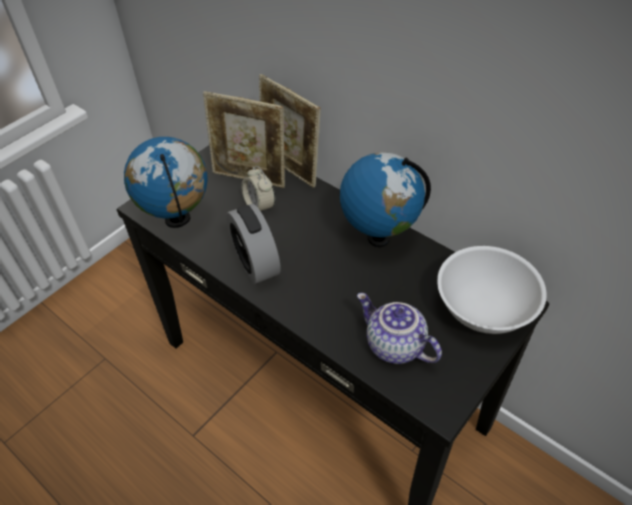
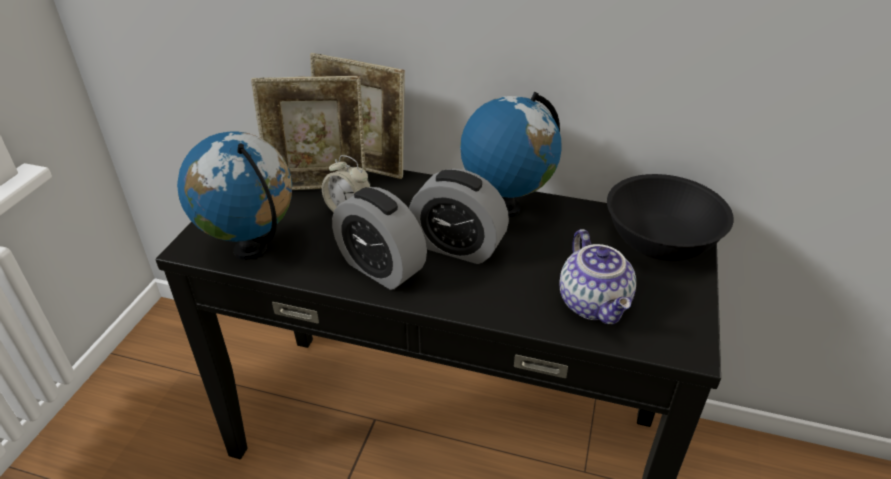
camera: 25 degrees left, 10 degrees down
teapot [357,293,442,364] -> teapot turned 120 degrees counterclockwise [559,229,636,325]
white bowl [437,246,547,334] -> black bowl [607,174,734,261]
none -> alarm clock [409,169,509,264]

